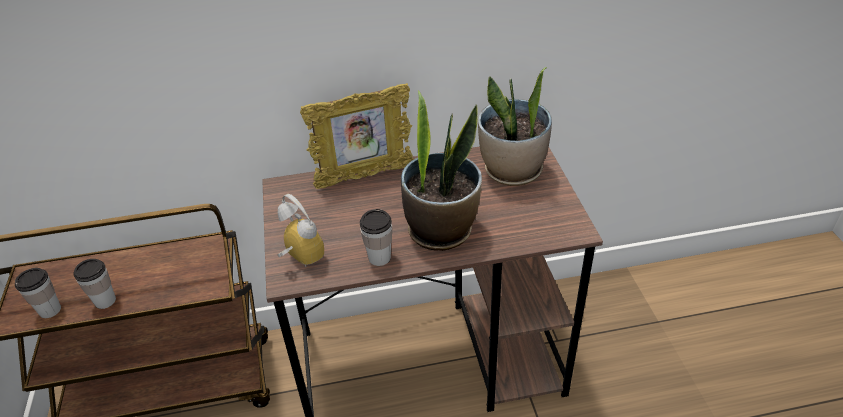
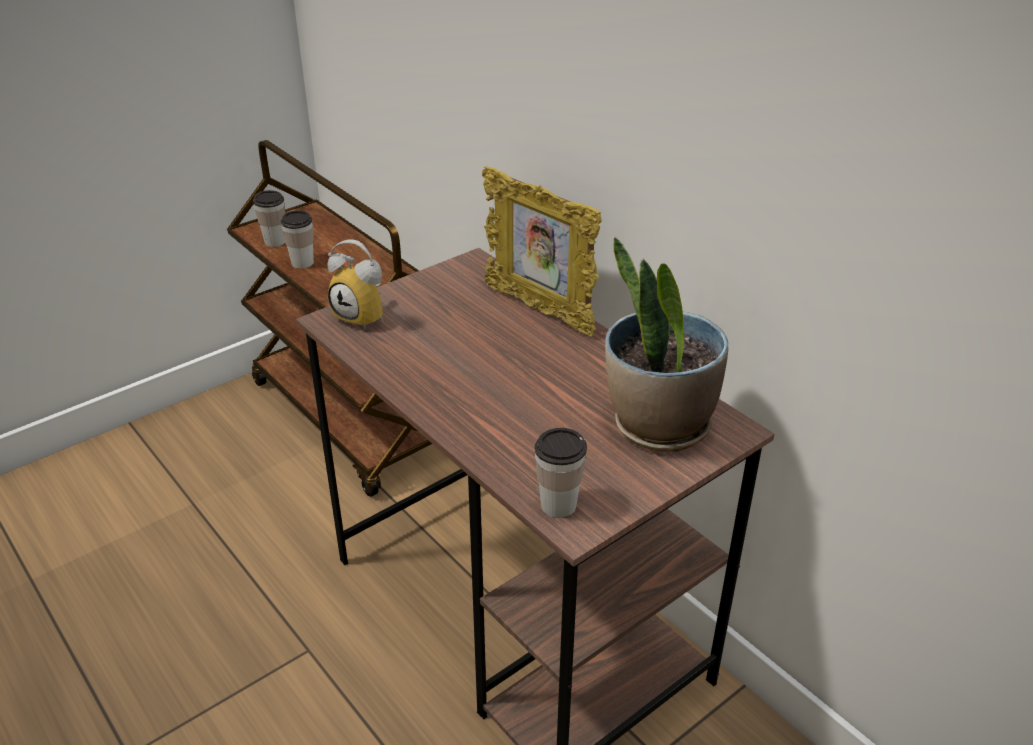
camera: 60 degrees right, 5 degrees down
alarm clock [277,194,324,267] -> alarm clock turned 105 degrees clockwise [328,239,383,330]
cup [360,209,392,266] -> cup moved to [535,428,587,518]
potted plant [401,91,482,251] -> none

